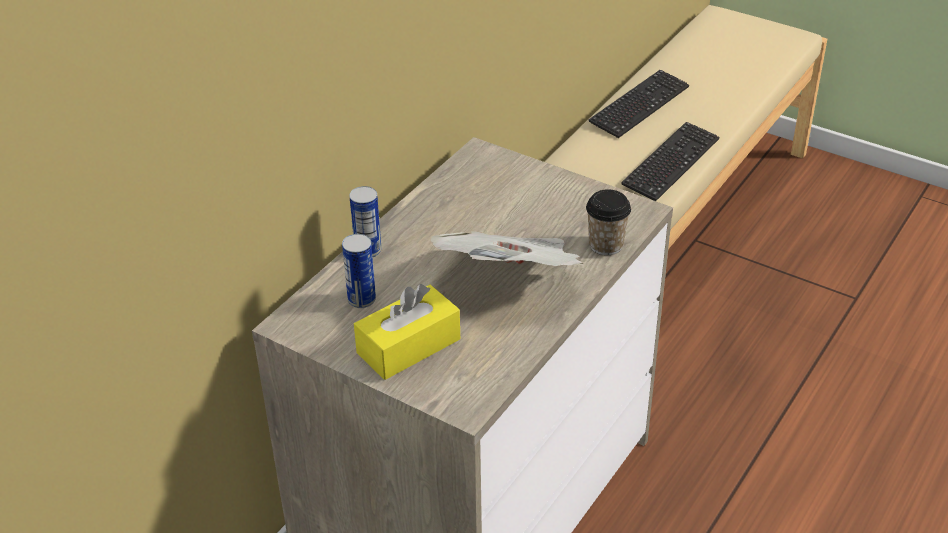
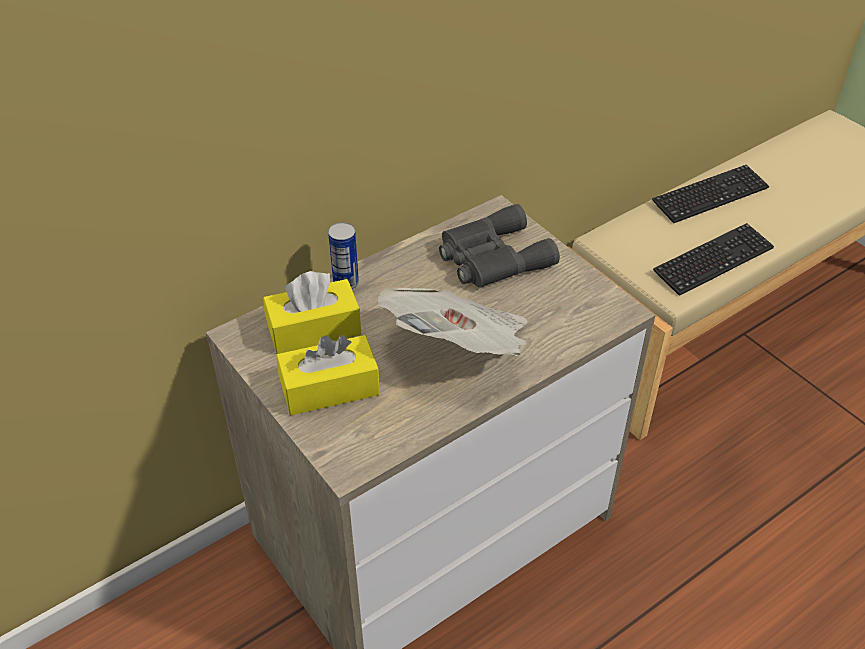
camera: 20 degrees right, 5 degrees up
can [342,234,376,308] -> yellow tissue box [263,271,361,354]
cup [586,189,631,255] -> none
none -> grey binoculars [439,204,560,288]

